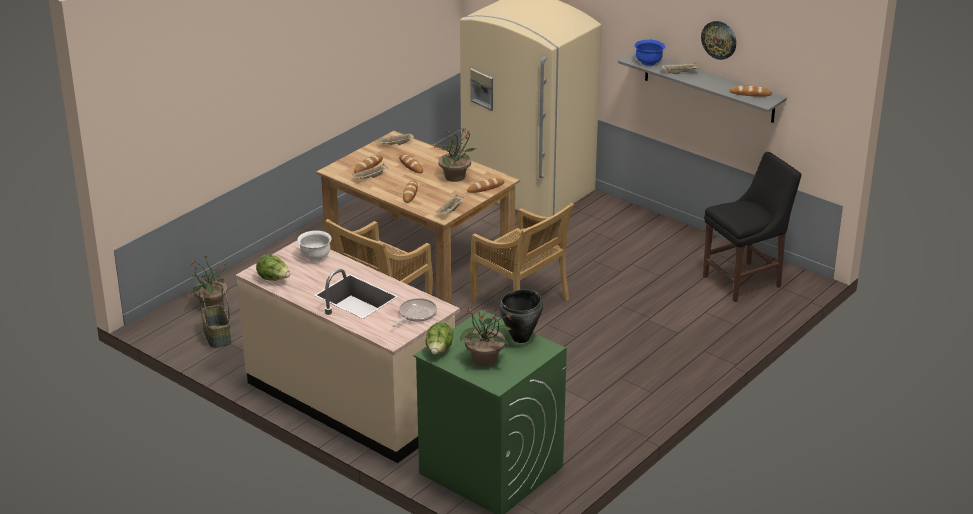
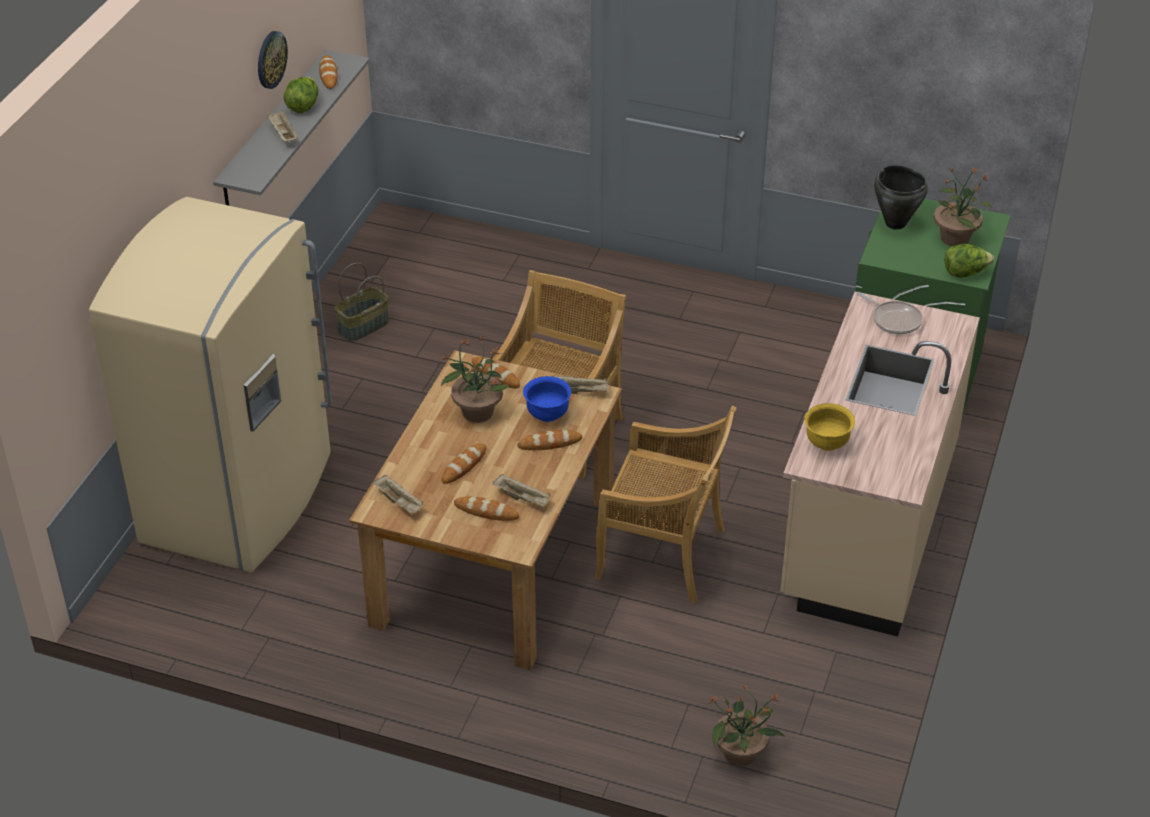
camera: 110 degrees left, 10 degrees up
basket [199,288,231,348] -> basket moved to [334,263,389,342]
lettuce [256,254,290,281] -> lettuce moved to [284,77,318,113]
white bowl [297,230,332,261] -> yellow bowl [804,403,855,451]
frying pan [392,298,437,327] -> frying pan turned 150 degrees counterclockwise [857,292,923,334]
blue bowl [635,40,665,66] -> blue bowl moved to [523,376,571,422]
black chair [703,152,801,302] -> none

